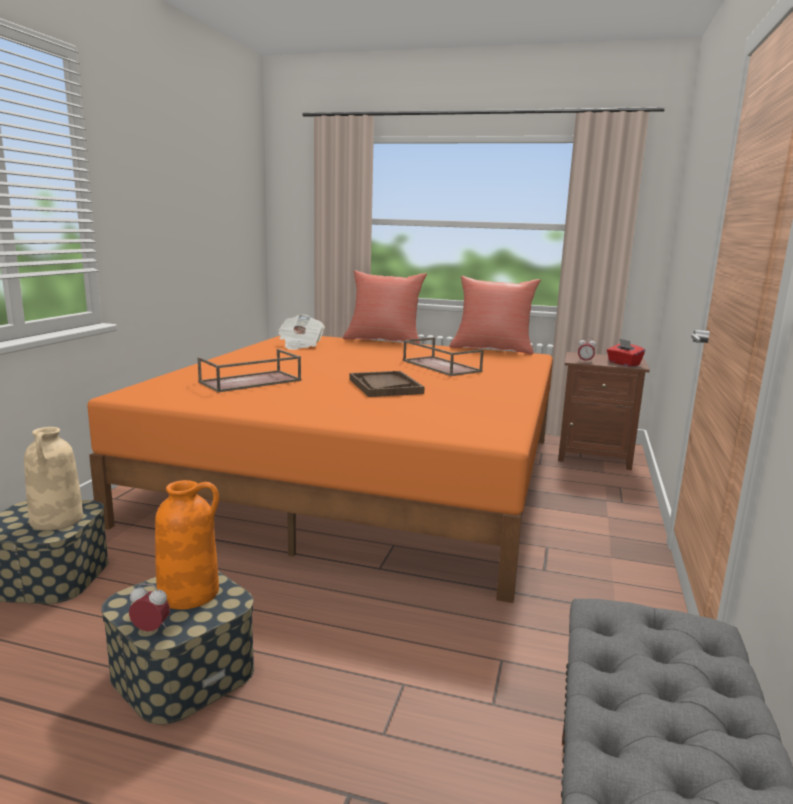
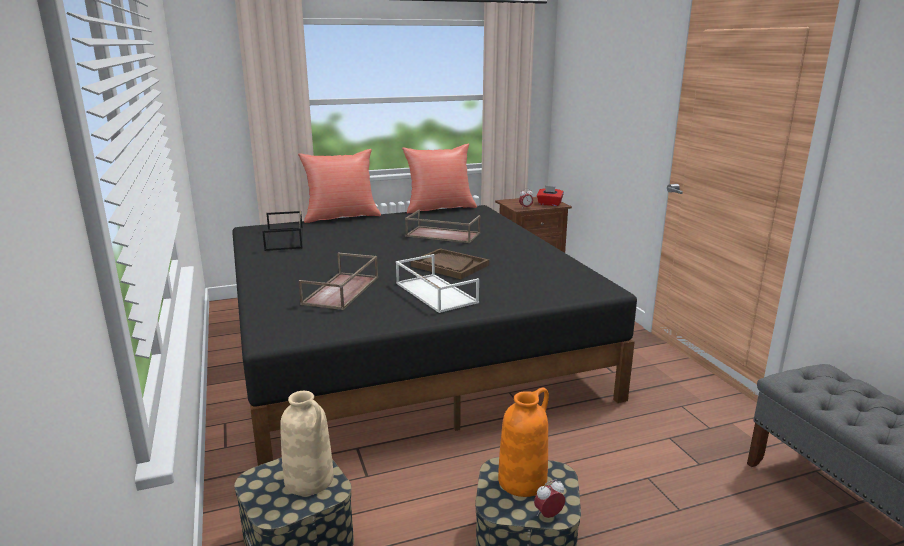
camera: 35 degrees left, 5 degrees up
orange bed [87,336,553,603] -> black bed [232,205,637,466]
newspaper [278,315,325,350] -> black tray [262,211,303,251]
none -> white tray [396,254,479,313]

